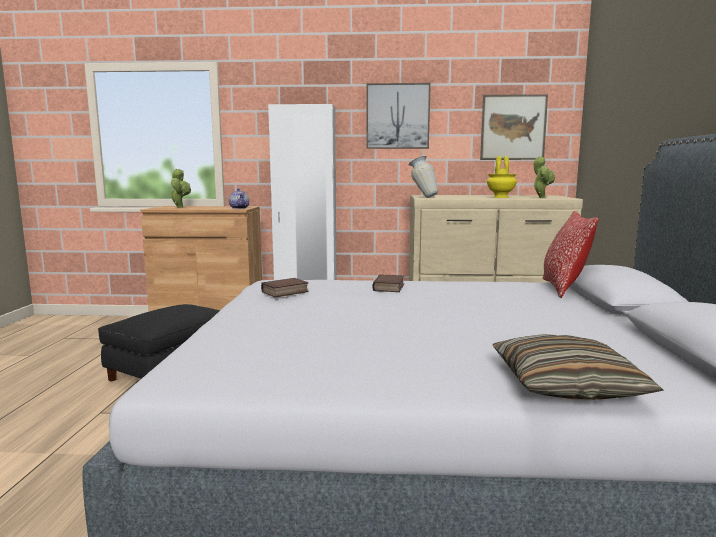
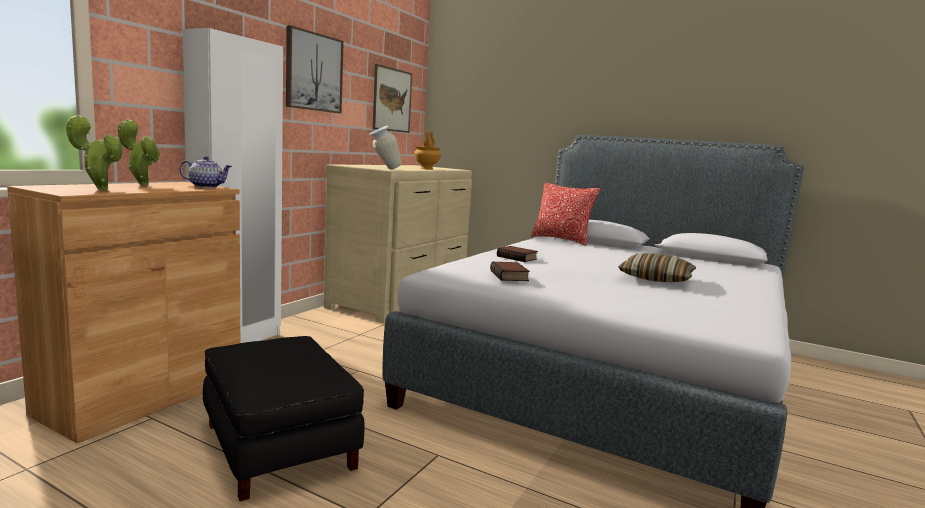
camera: 65 degrees left, 0 degrees up
yellow vase [487,156,517,198] -> brown vase [414,130,441,170]
pillow [492,334,664,400] -> pillow moved to [618,253,696,282]
potted plant [533,156,555,198] -> potted plant moved to [118,119,161,185]

